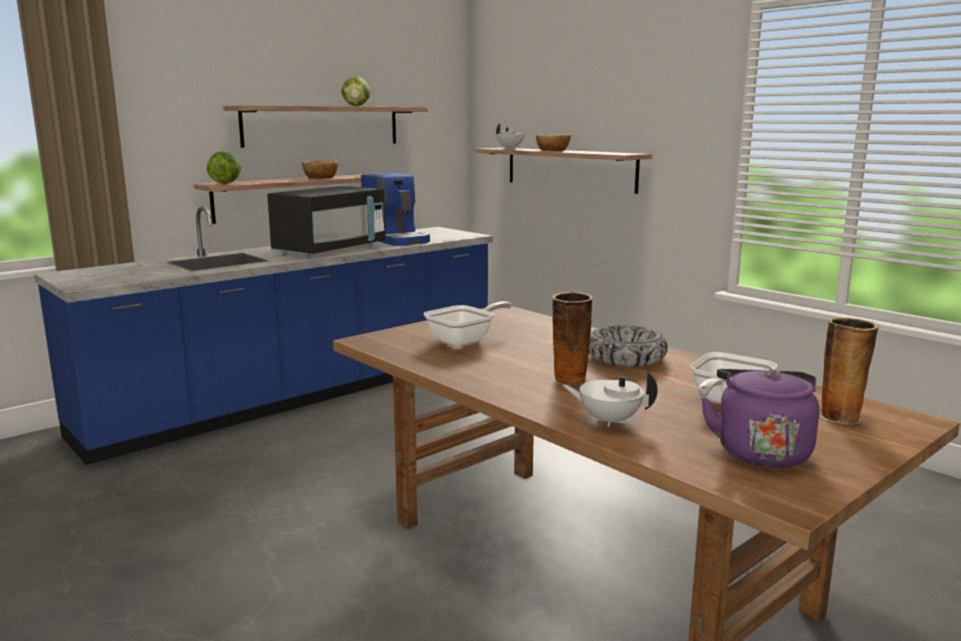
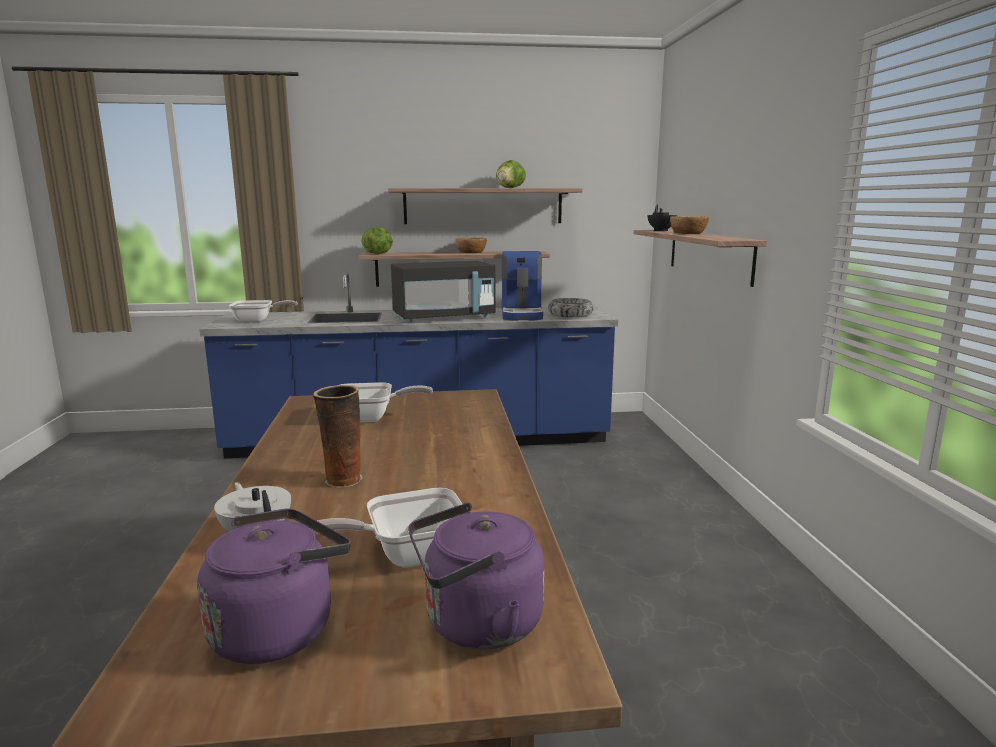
camera: 35 degrees right, 0 degrees up
white teapot [496,124,526,149] -> black teapot [648,204,677,231]
bowl [589,325,668,367] -> bowl moved to [548,298,594,317]
vase [820,318,879,425] -> purple kettle [408,502,545,650]
none -> frying pan [229,300,298,323]

